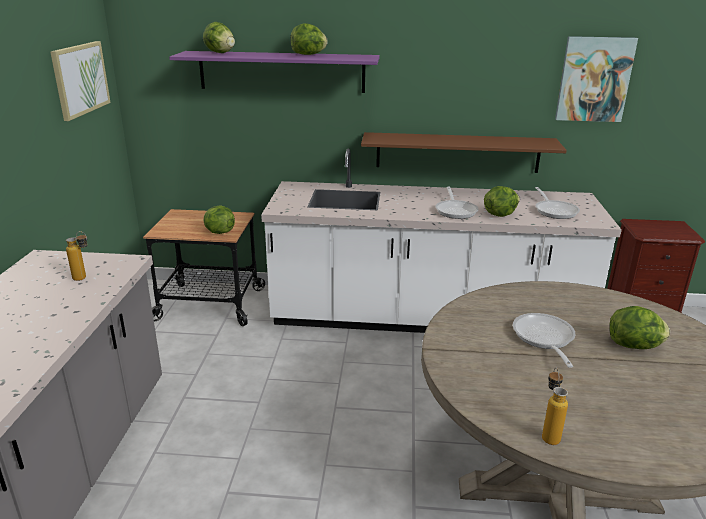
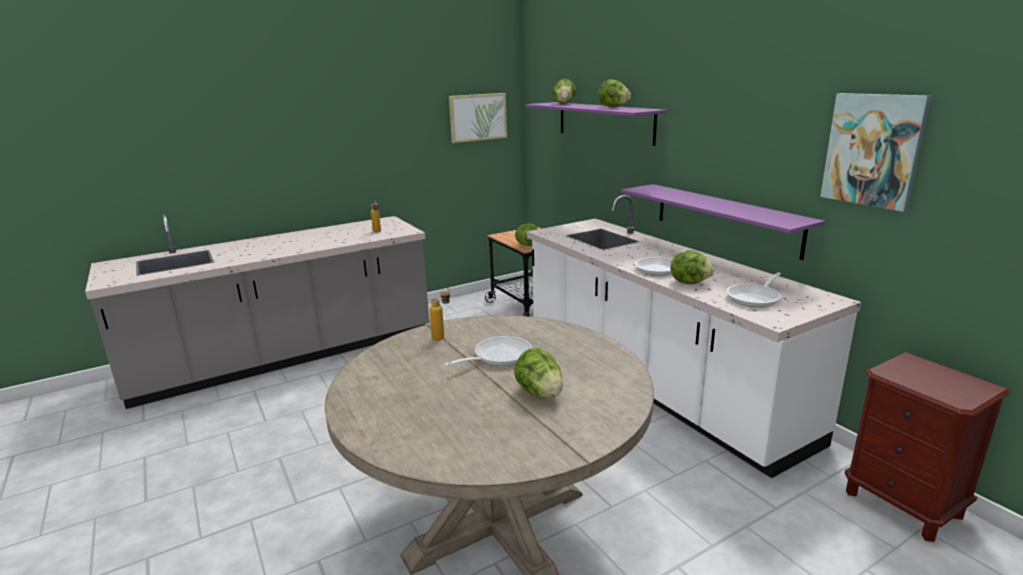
camera: 55 degrees right, 5 degrees down
brown shelf [361,132,567,173] -> purple shelf [621,184,826,260]
bottle [542,368,568,445] -> bottle moved to [430,288,450,340]

